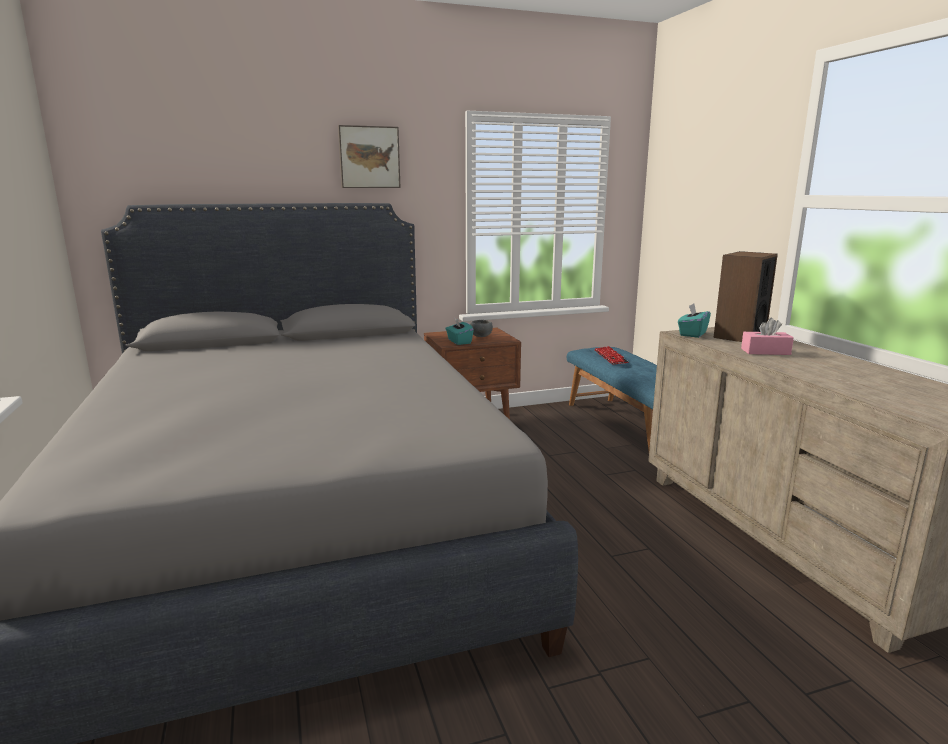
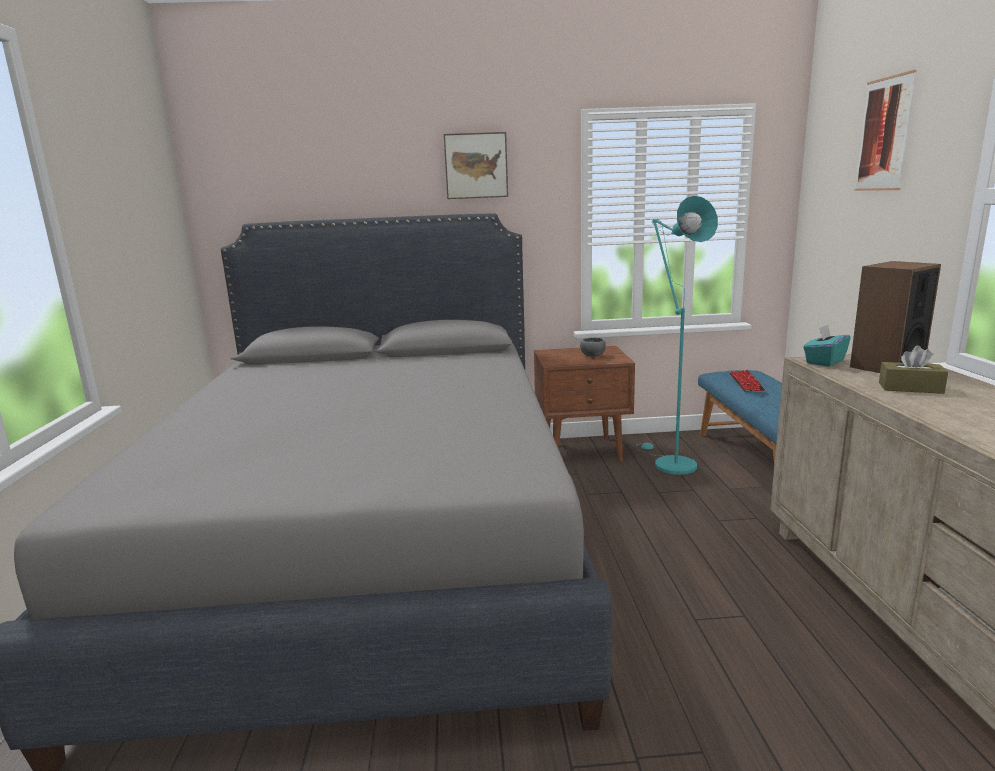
camera: 15 degrees right, 0 degrees up
turquoise tissue box [446,318,474,345] -> none
pink tissue box [741,318,794,355] -> brown tissue box [879,345,948,394]
none -> turquoise floor lamp [636,196,718,475]
none -> picture [855,70,916,191]

